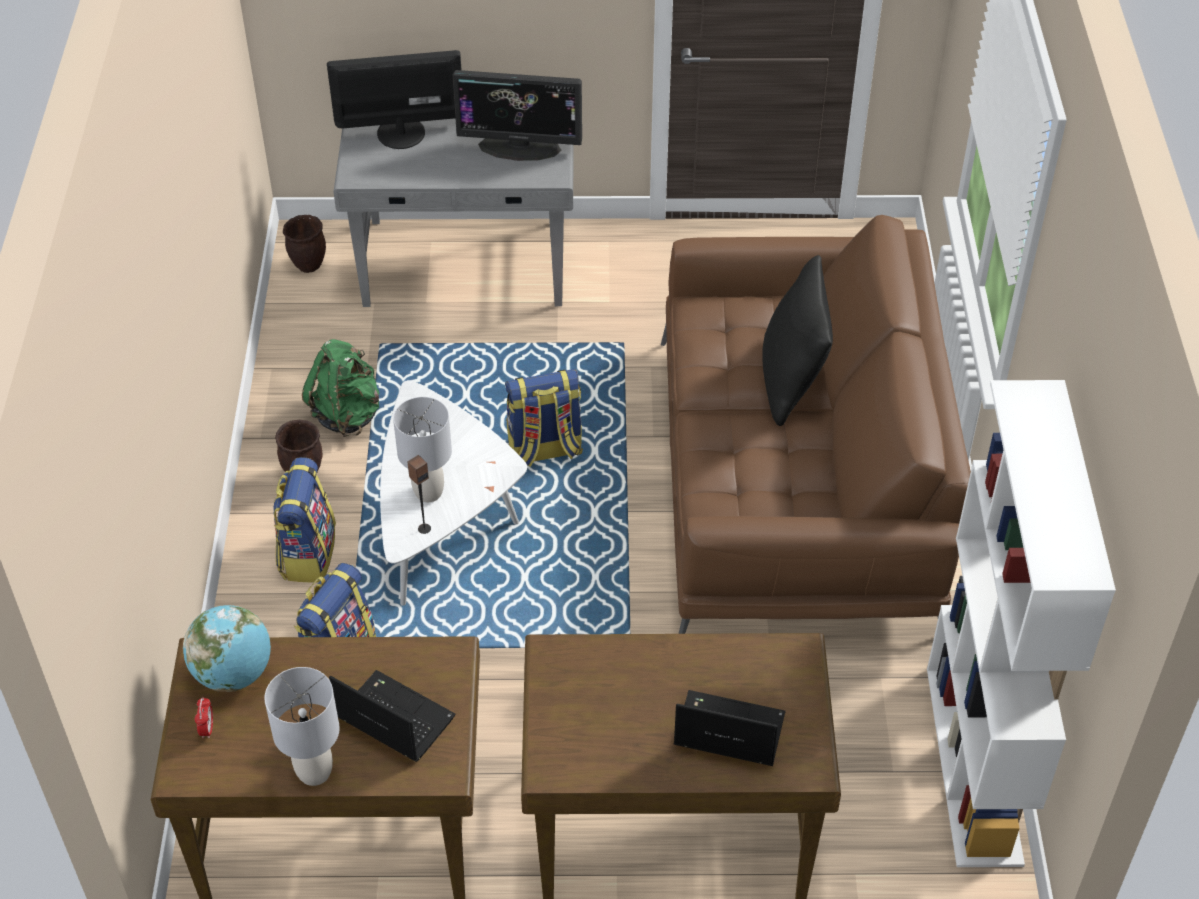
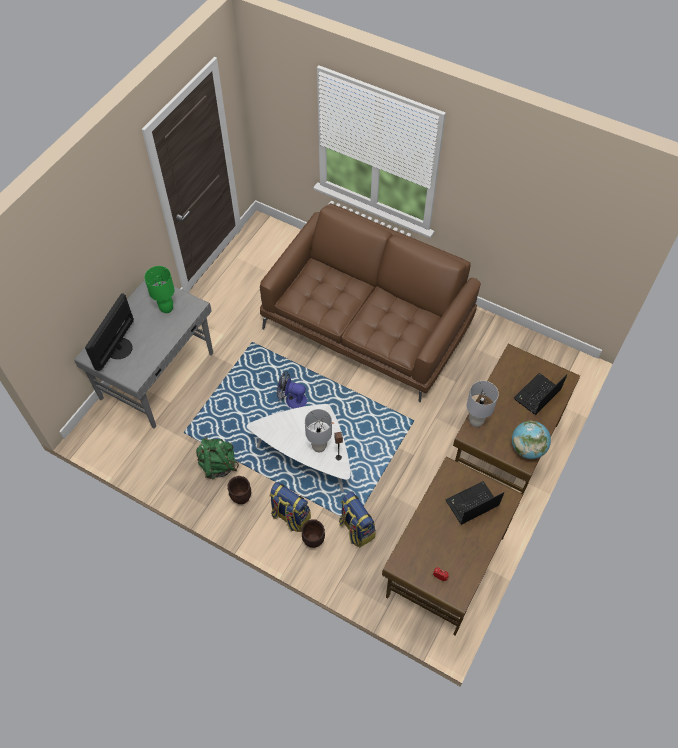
camera: 60 degrees left, 10 degrees up
globe [183,605,271,692] -> globe moved to [512,421,551,459]
grey table lamp [264,667,340,786] -> grey table lamp moved to [467,381,499,427]
brown planter [283,215,326,273] -> brown planter moved to [301,520,325,548]
monitor [452,70,582,161] -> green table lamp [144,266,175,313]
backpack [505,369,583,467] -> fan [277,371,307,409]
black pillow [762,255,833,426] -> none
white bookcase [927,380,1116,867] -> none

